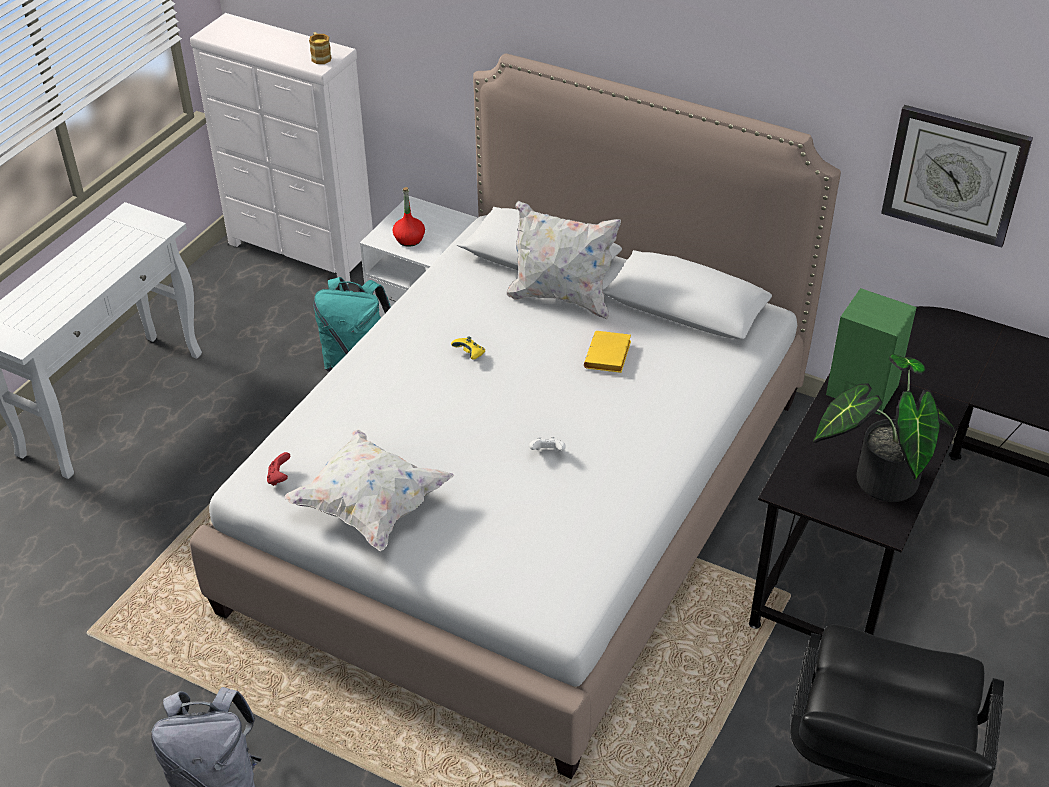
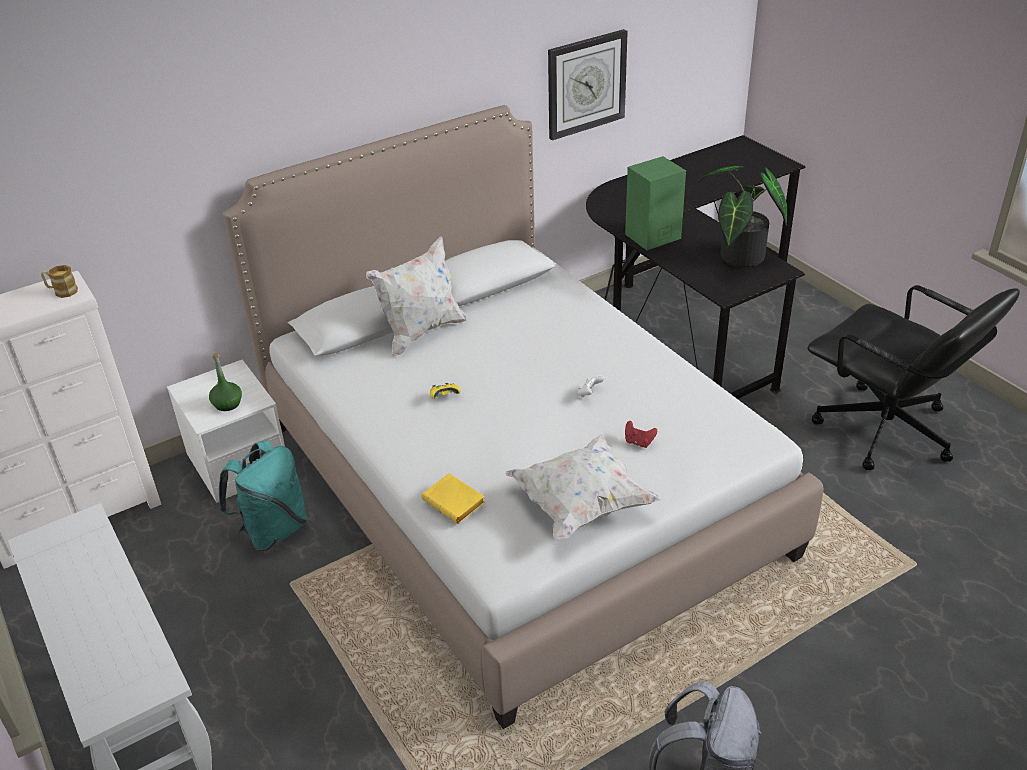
camera: 60 degrees left, 5 degrees down
red game controller [267,452,290,486] -> red game controller moved to [625,421,657,448]
red bottle [393,187,425,247] -> green bottle [209,353,242,411]
yellow book [584,331,631,373] -> yellow book moved to [422,473,485,524]

